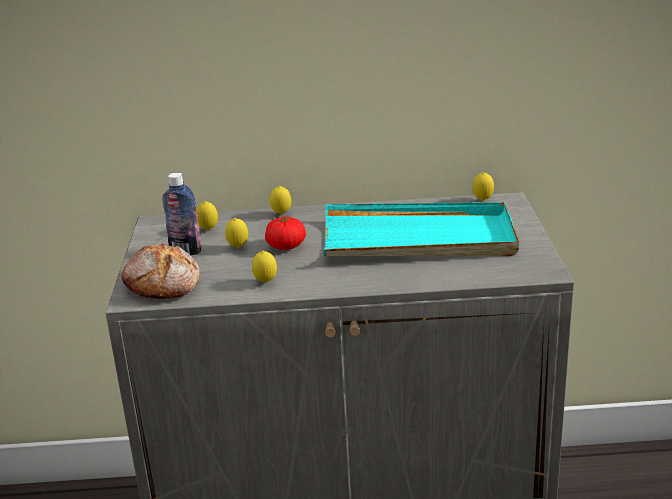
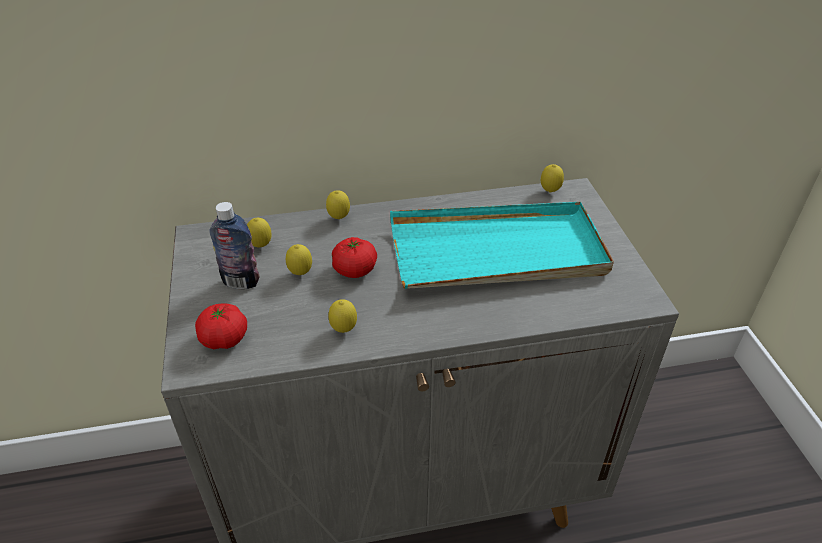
camera: 10 degrees left, 15 degrees up
bread [121,243,200,299] -> tomato [195,303,247,349]

